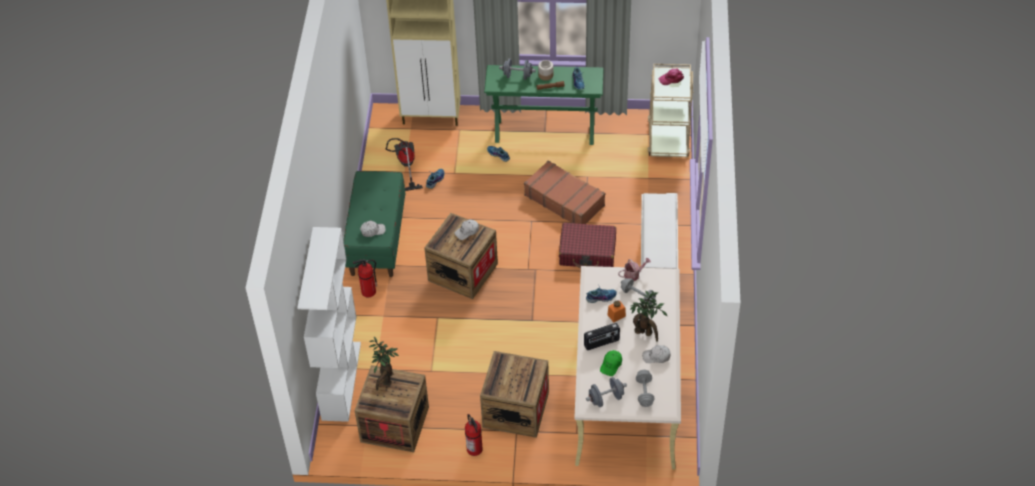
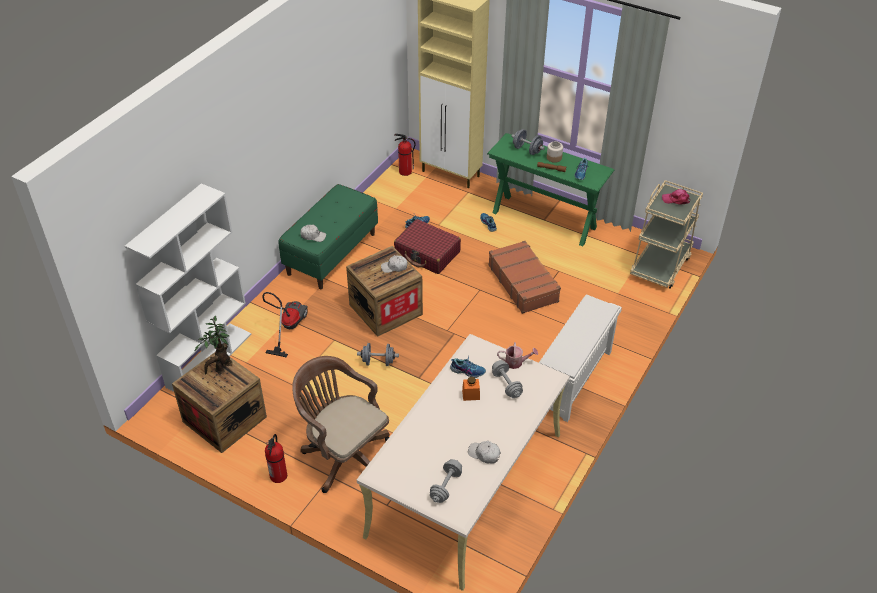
camera: 25 degrees right, 5 degrees down
fire extinguisher [353,259,377,297] -> fire extinguisher moved to [394,134,415,176]
vacuum cleaner [385,138,423,191] -> vacuum cleaner moved to [263,292,308,358]
crate [480,351,549,438] -> brown office chair [292,356,390,493]
red suitcase [559,222,616,269] -> red suitcase moved to [394,219,461,274]
radio [584,323,620,350] -> none
grey dumbbell [586,377,627,407] -> grey dumbbell moved to [357,343,399,366]
green cap [600,350,622,376] -> none
potted plant [630,291,667,342] -> none

